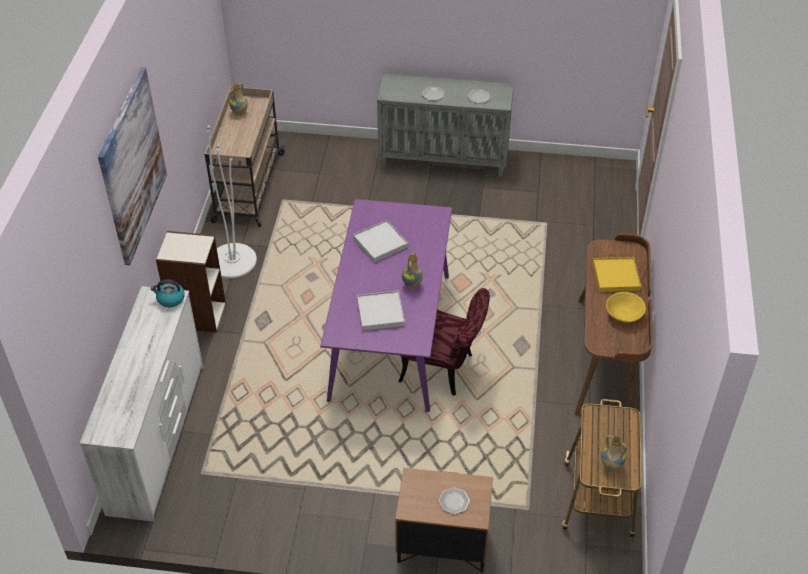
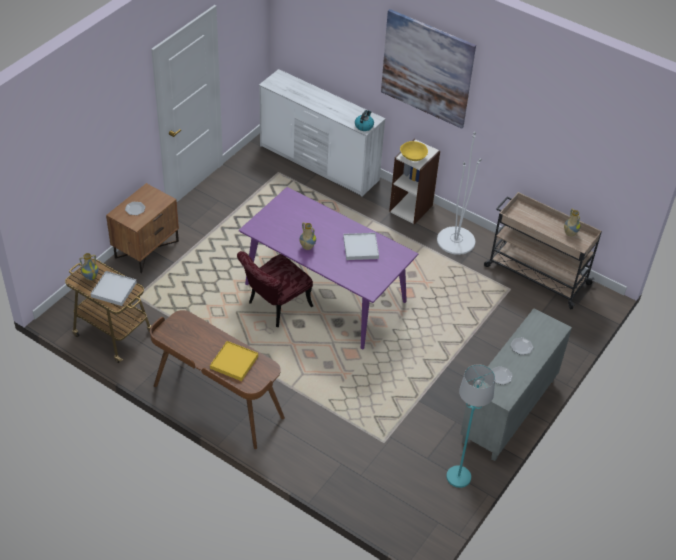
camera: 115 degrees right, 0 degrees up
white tray [357,291,405,331] -> white tray moved to [90,271,137,306]
yellow bowl [606,292,646,323] -> yellow bowl moved to [400,141,428,161]
none -> turquoise floor lamp [446,365,495,488]

